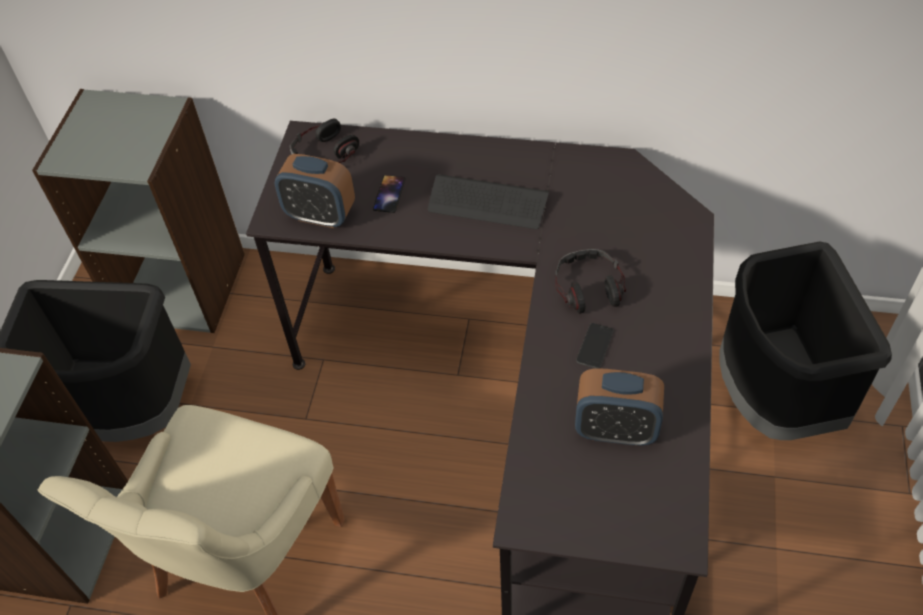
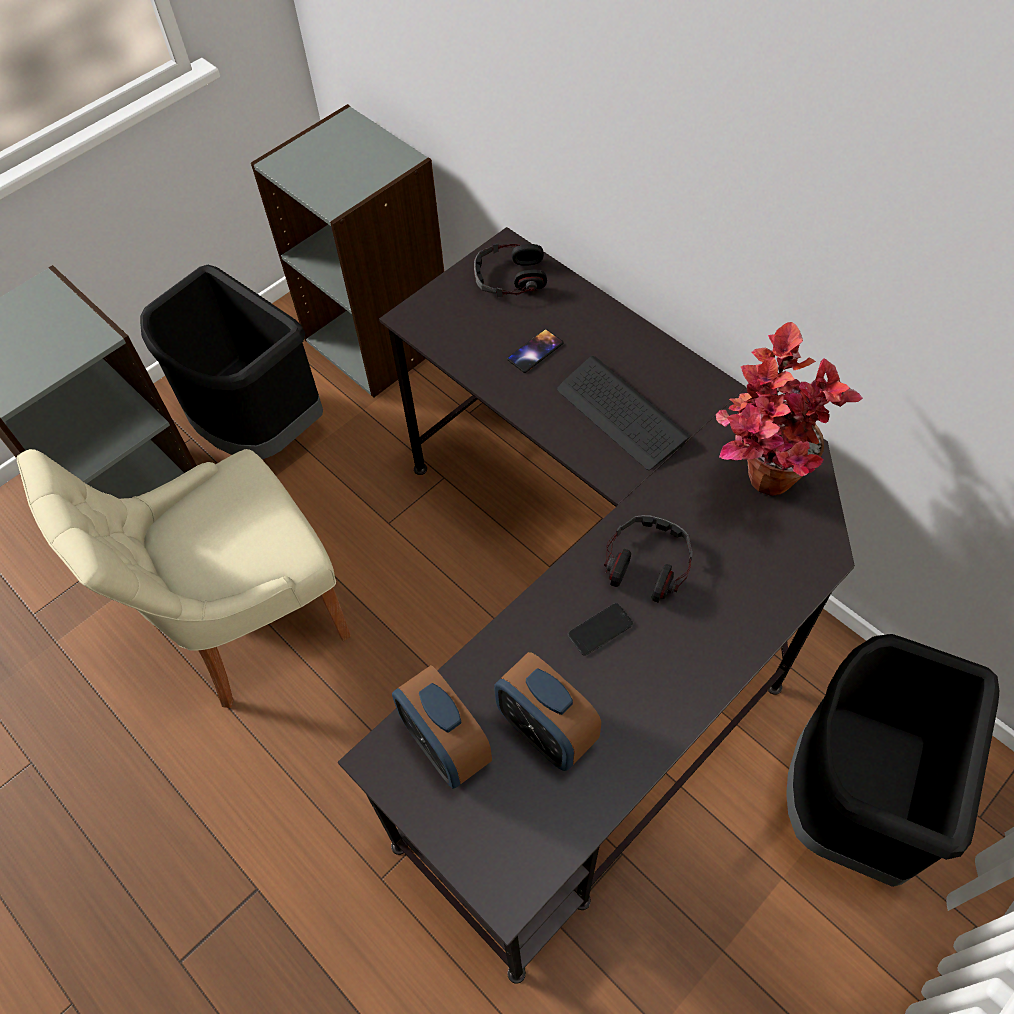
camera: 35 degrees right, 5 degrees up
alarm clock [275,154,355,228] -> alarm clock moved to [392,665,492,788]
none -> potted plant [716,322,863,496]

